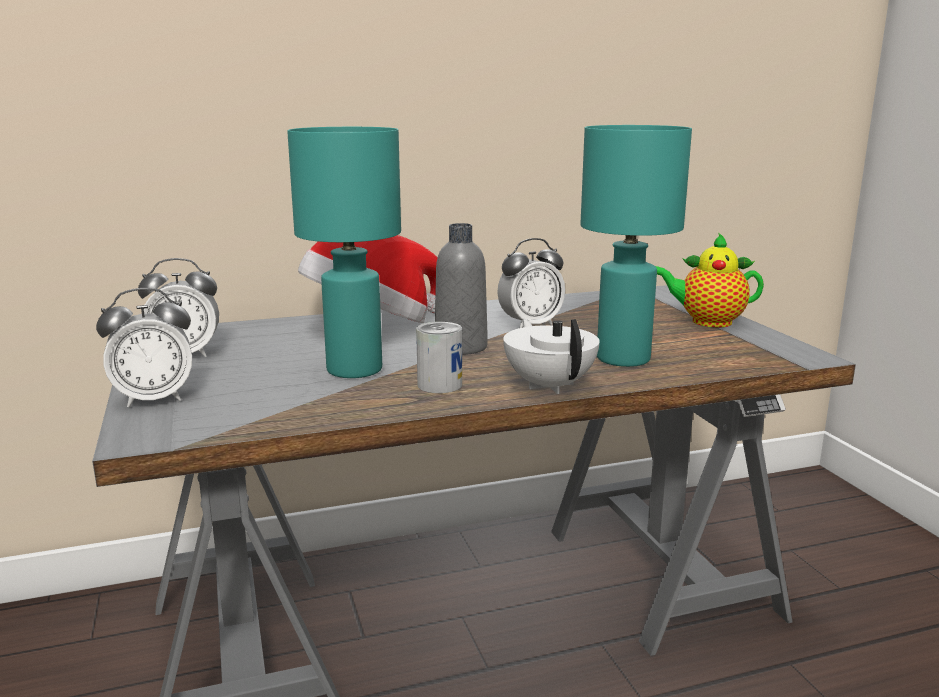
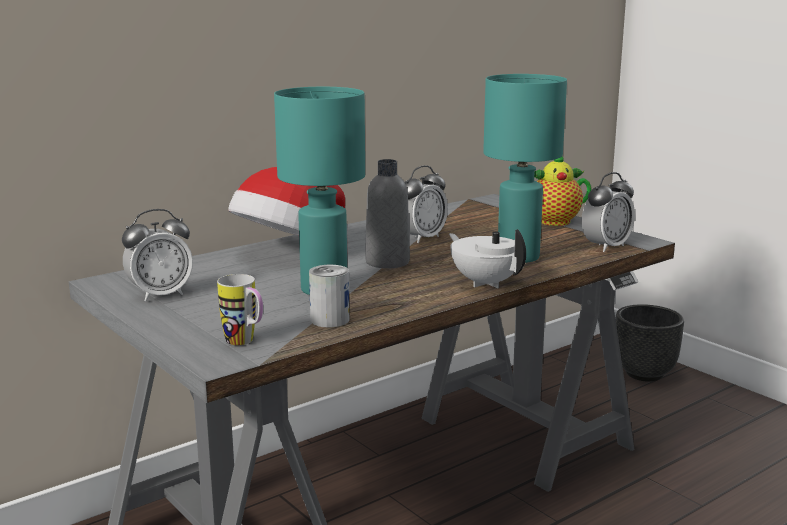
camera: 20 degrees left, 0 degrees up
alarm clock [96,288,192,407] -> alarm clock moved to [581,172,635,252]
can [416,322,462,393] -> can moved to [309,265,349,327]
none -> mug [217,274,263,345]
none -> black planter [615,304,684,382]

